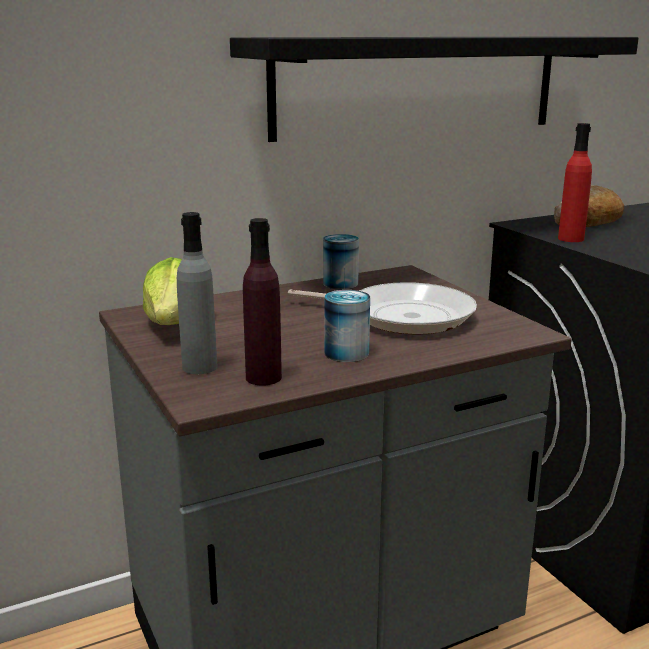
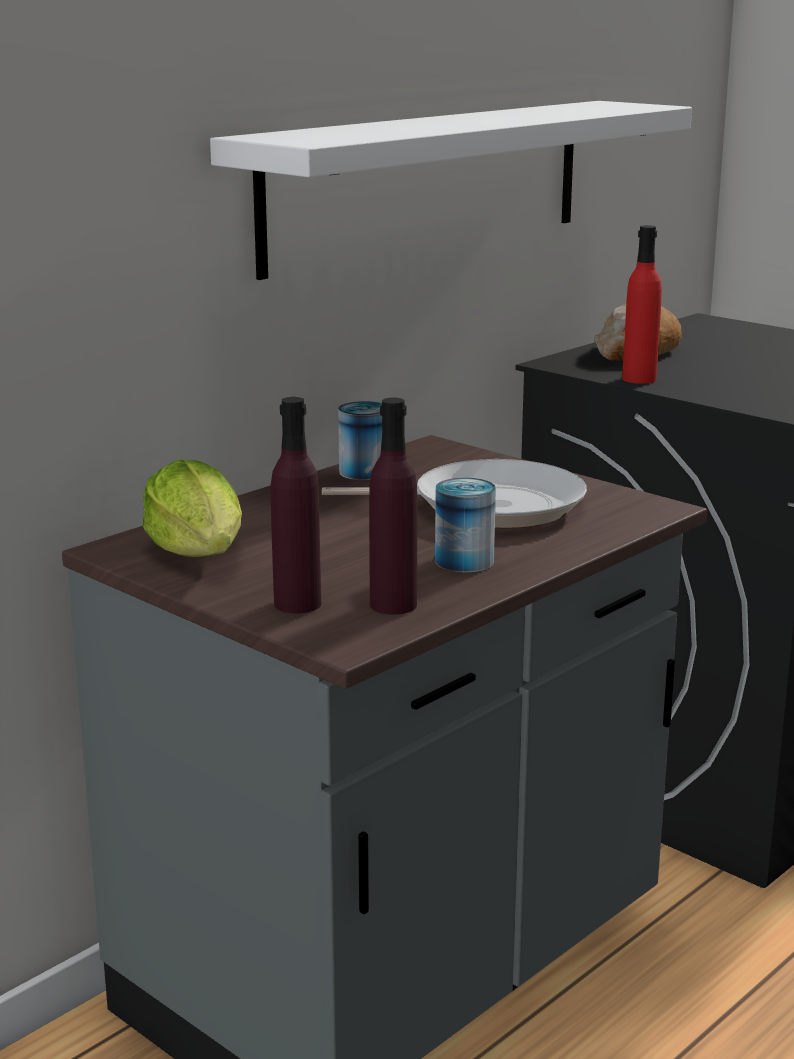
camera: 20 degrees left, 0 degrees up
grey bottle [177,212,218,374] -> purple bottle [271,397,321,614]
black shelf [230,36,639,142] -> white shelf [210,101,692,280]

